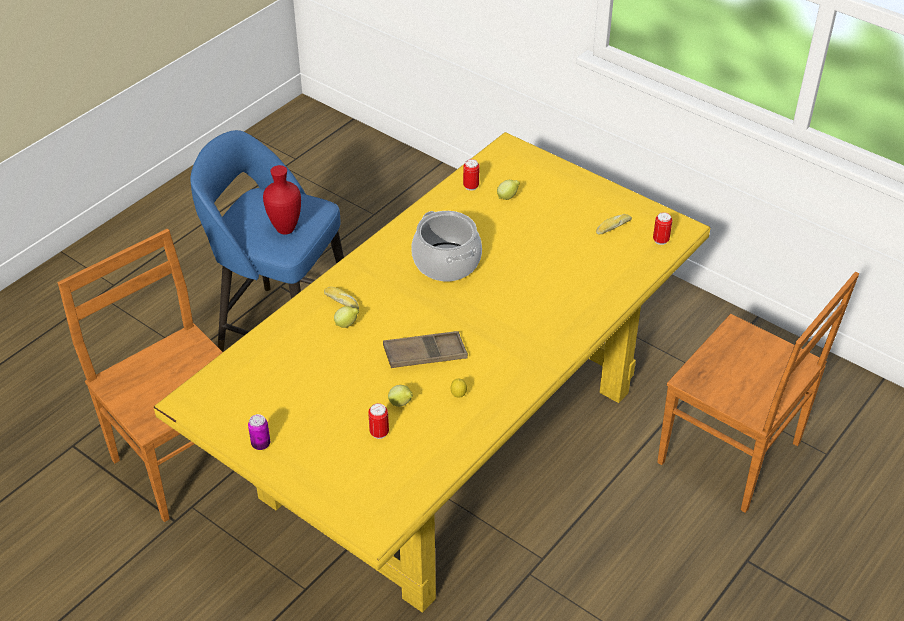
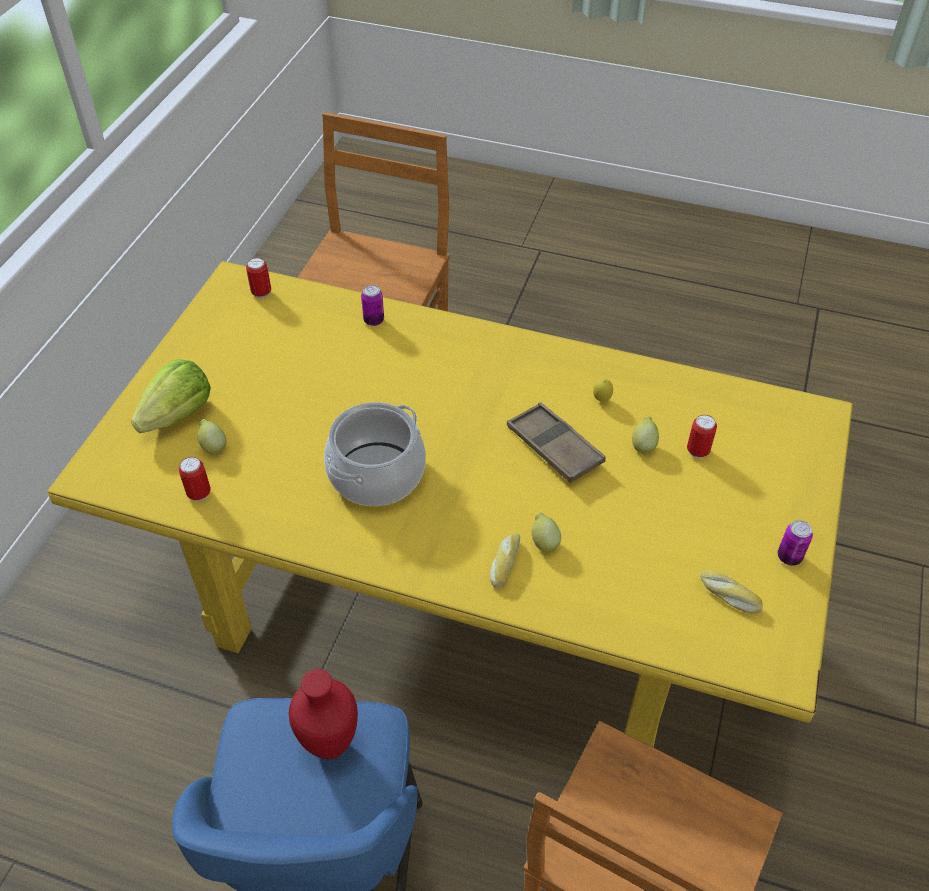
camera: 110 degrees left, 5 degrees up
bread [596,214,632,235] -> bread moved to [701,570,763,614]
none -> lettuce [131,359,211,433]
none -> can [361,285,384,326]

